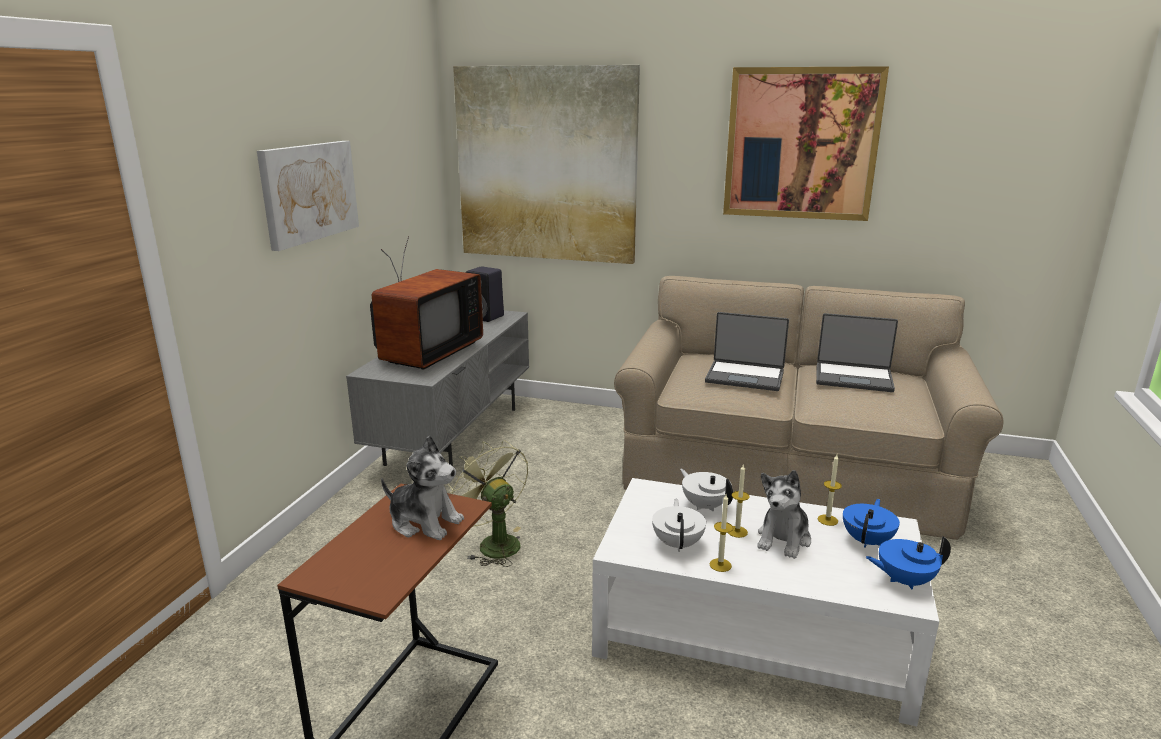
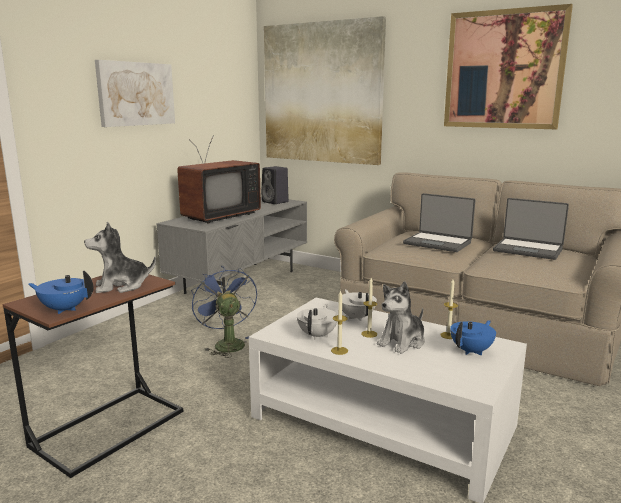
camera: 15 degrees right, 5 degrees down
plush toy [381,436,464,540] -> plush toy turned 120 degrees clockwise [84,222,156,293]
green fan [448,440,528,567] -> blue fan [191,265,257,358]
blue teapot [866,536,951,589] -> blue teapot moved to [28,271,93,314]

